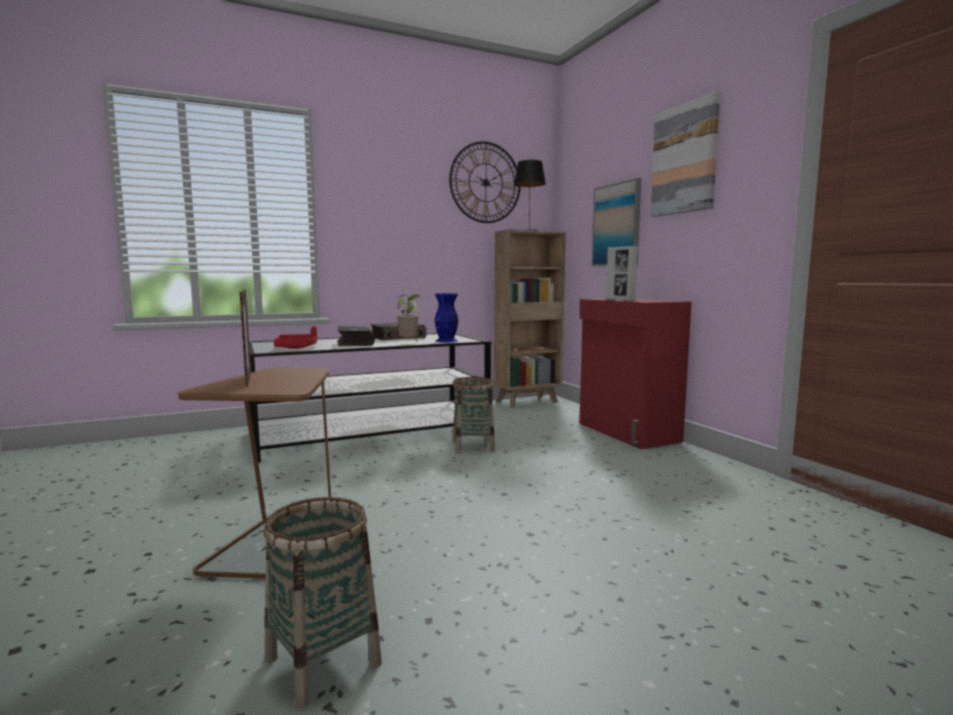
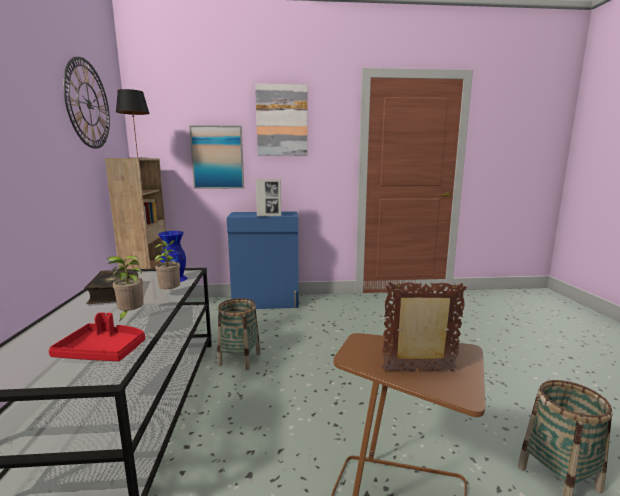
camera: 70 degrees left, 5 degrees up
book [337,326,375,346] -> potted plant [106,256,144,323]
red cabinet [579,299,691,449] -> blue cabinet [227,211,299,309]

